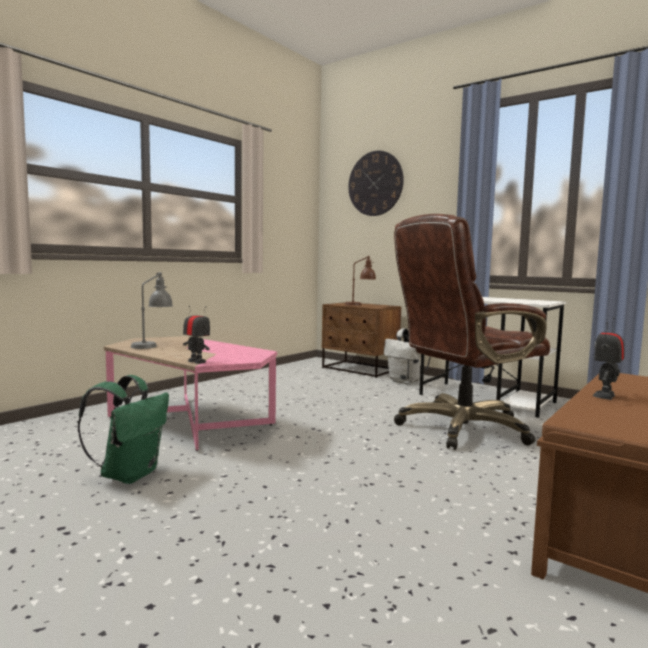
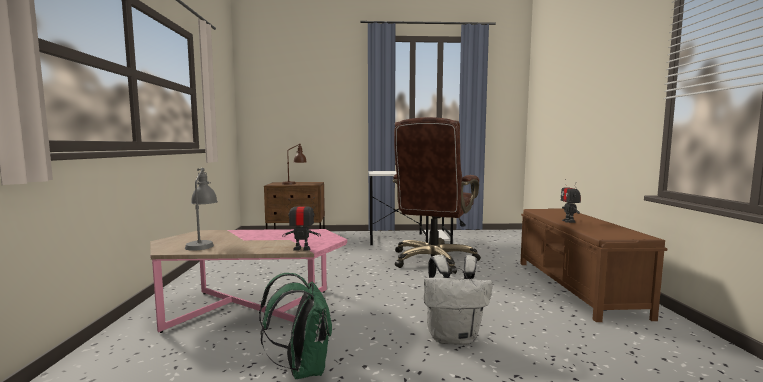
camera: 40 degrees left, 0 degrees up
wall clock [348,151,404,216] -> none
white backpack [384,328,431,384] -> white backpack moved to [424,255,493,345]

